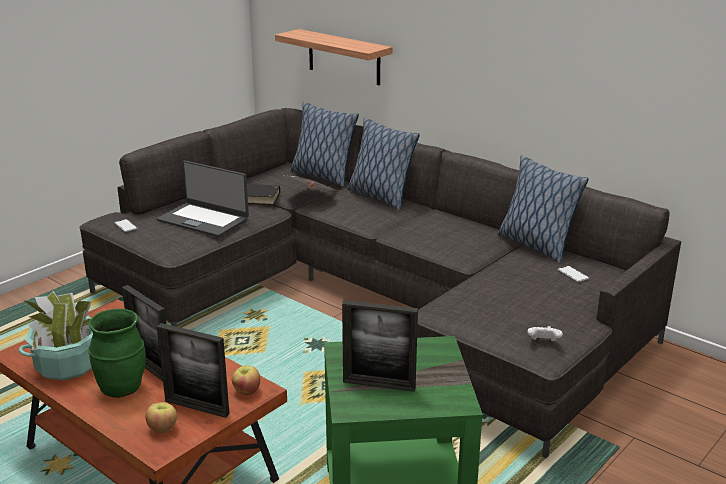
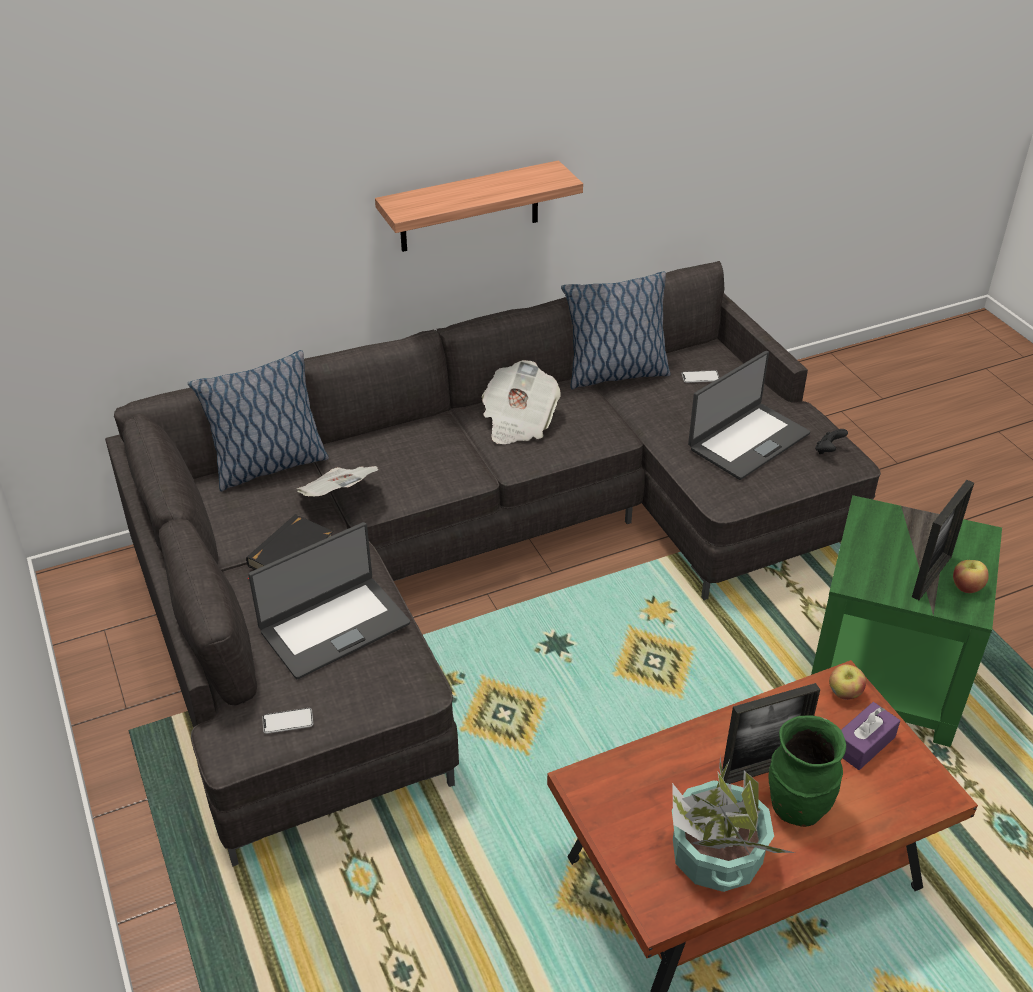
camera: 65 degrees left, 15 degrees up
apple [145,402,177,434] -> apple moved to [953,560,989,593]
picture frame [157,323,230,418] -> purple tissue box [841,702,900,770]
shelf [275,29,392,85] -> shelf moved to [375,160,583,252]
pillow [347,118,420,210] -> none
white game controller [528,326,563,341] -> black game controller [815,429,848,454]
none -> newspaper [482,360,561,444]
none -> laptop [688,351,810,480]

